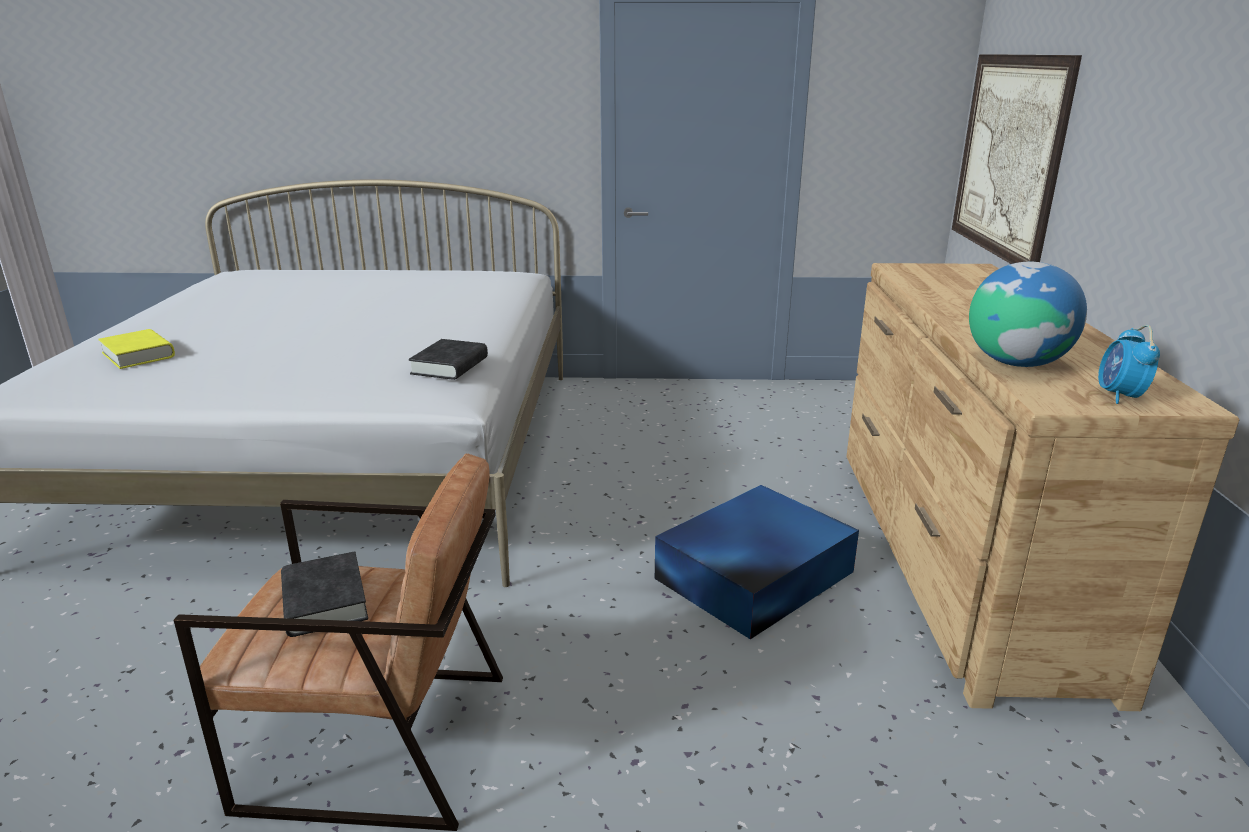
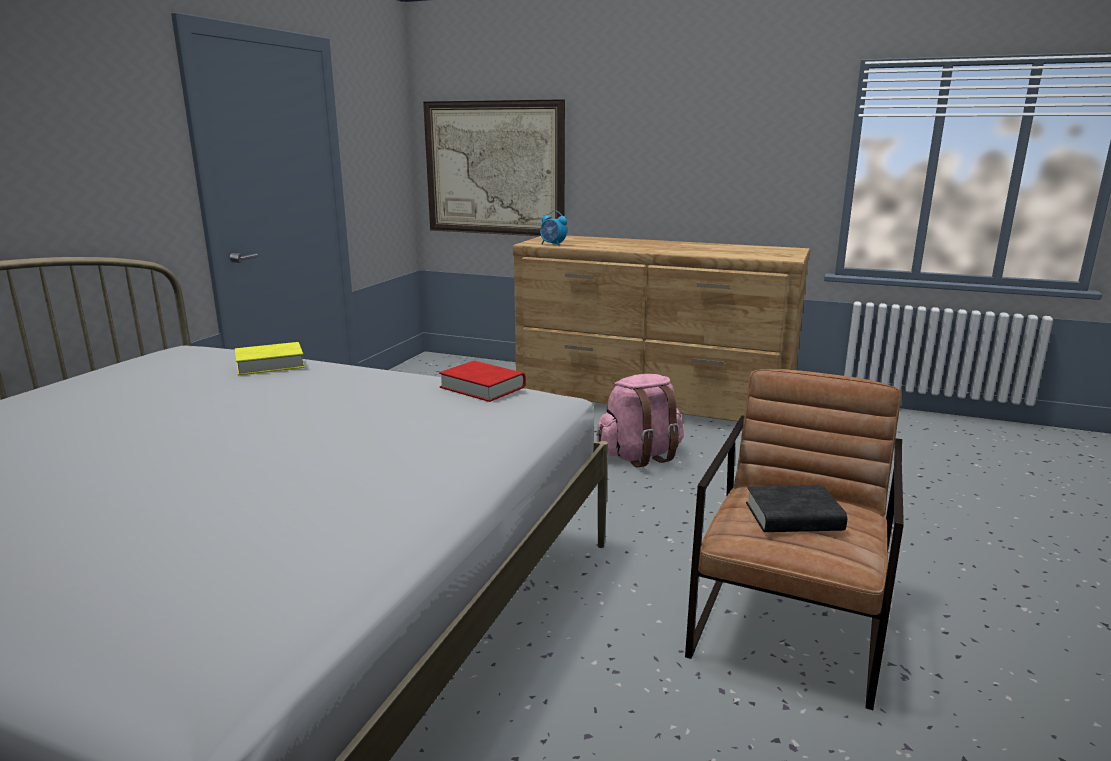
camera: 70 degrees left, 5 degrees down
yellow book [98,329,175,369] -> yellow book moved to [235,342,305,376]
black book [408,339,488,380] -> red book [439,361,526,402]
blue storage box [655,485,859,639] -> pink backpack [597,374,684,468]
globe [969,262,1087,367] -> none
alarm clock [1098,325,1160,404] -> alarm clock moved to [540,210,567,246]

